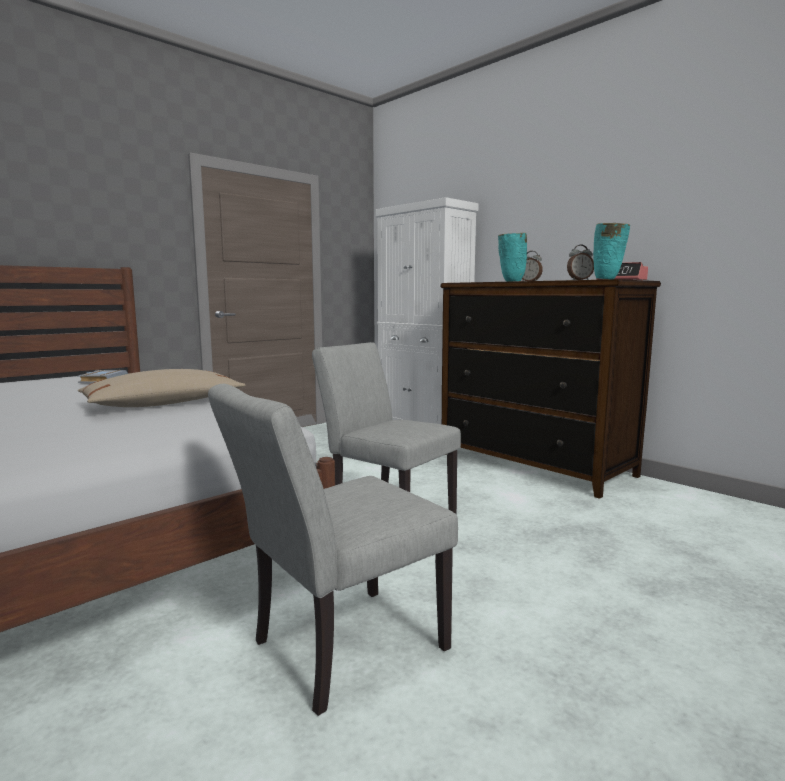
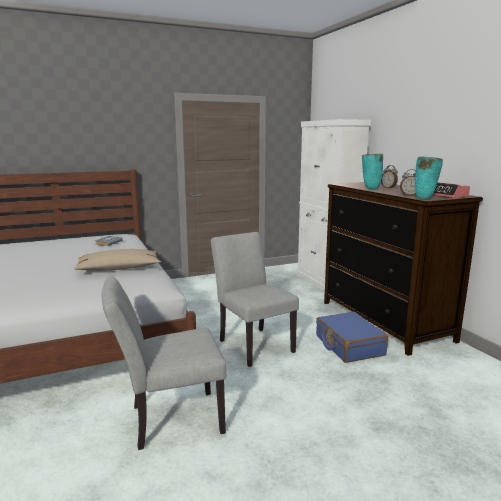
camera: 20 degrees right, 5 degrees up
none -> blue suitcase [316,312,388,363]

